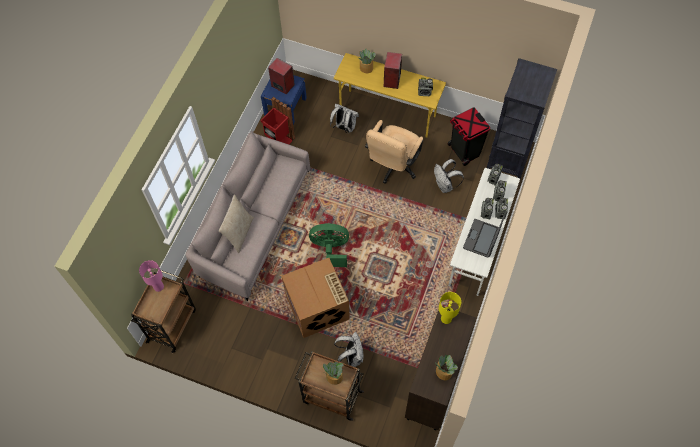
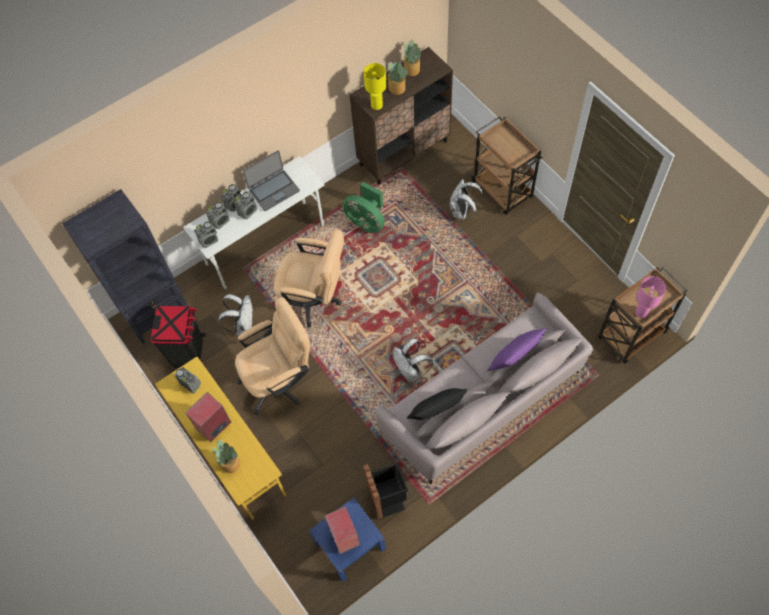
camera: 145 degrees left, 0 degrees up
beige pillow [219,194,254,253] -> purple pillow [488,328,546,371]
red trash can [260,97,295,144] -> black trash can [363,463,408,519]
cardboard box [282,258,350,338] -> none
green fan [309,224,349,267] -> green fan moved to [342,182,385,233]
potted plant [323,362,343,385] -> potted plant moved to [387,61,408,95]
white backpack [330,104,359,133] -> white backpack moved to [393,339,433,382]
none -> beige office chair [274,229,344,327]
none -> black pillow [407,388,468,420]

